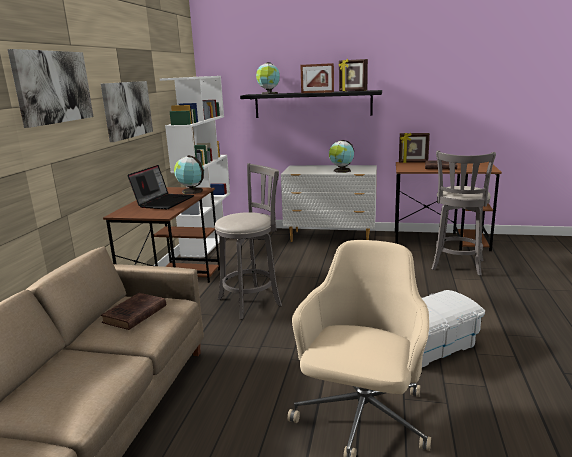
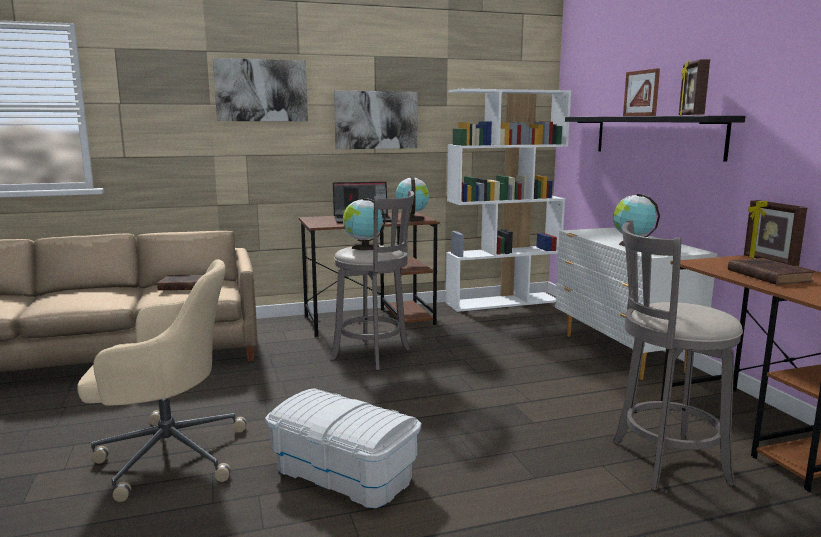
camera: 60 degrees right, 5 degrees down
globe [256,62,280,94] -> globe moved to [343,198,386,250]

